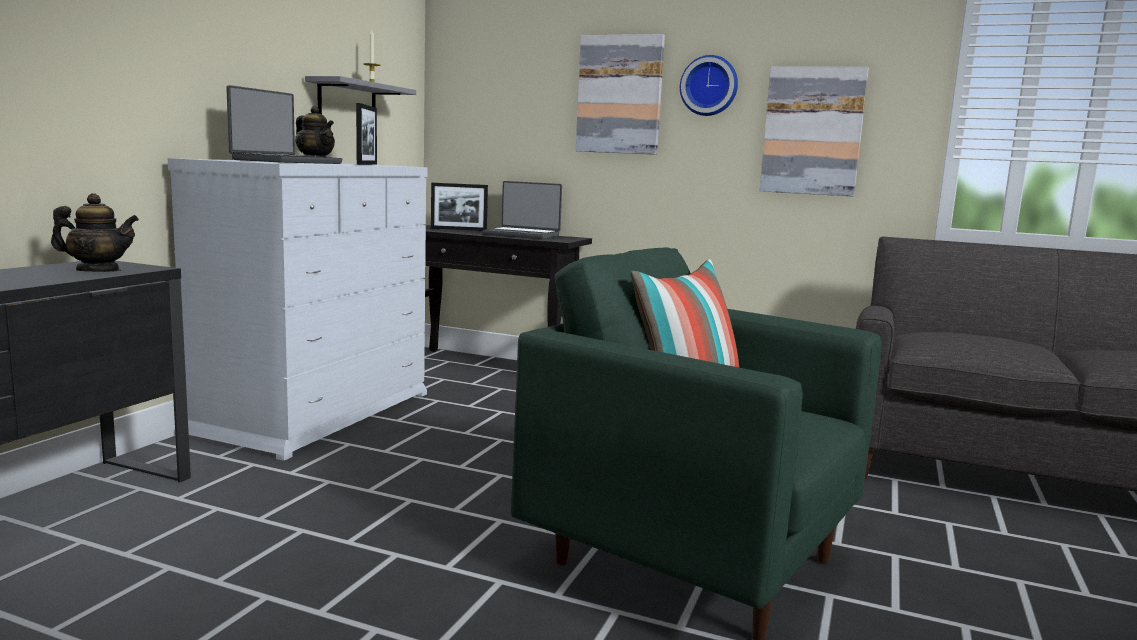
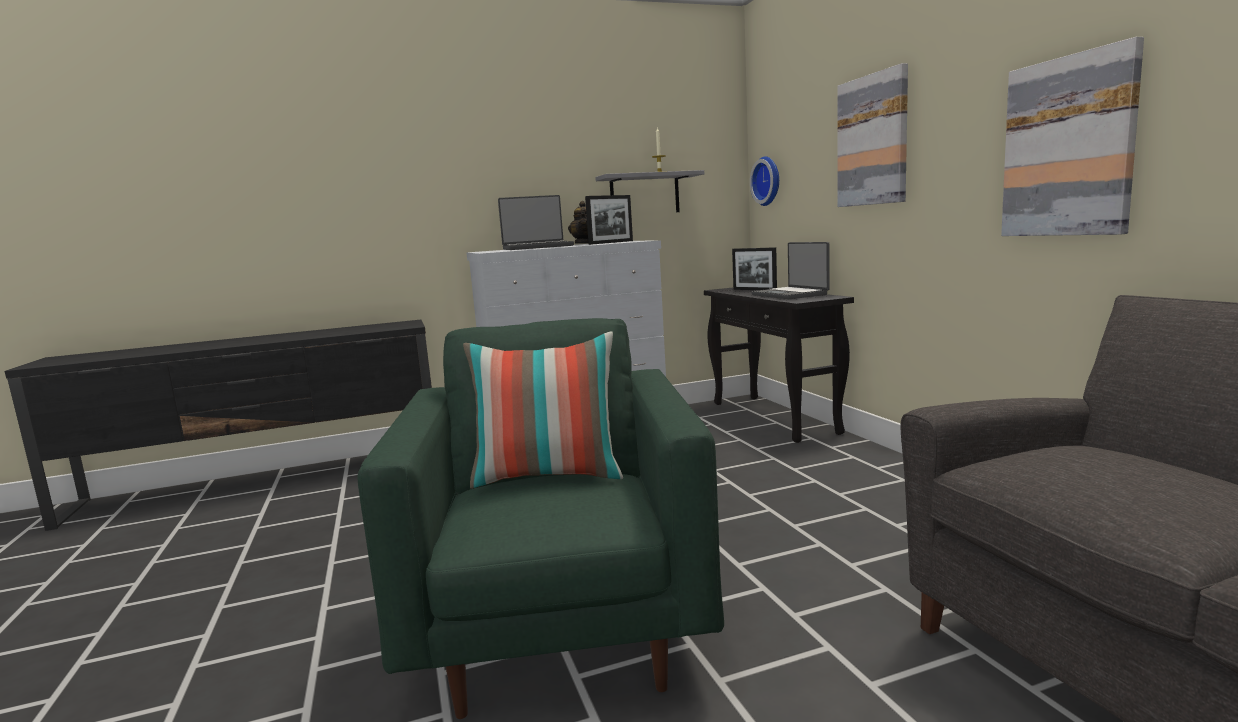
camera: 50 degrees right, 0 degrees up
teapot [51,193,139,272] -> none
wall clock [680,55,738,116] -> wall clock moved to [750,156,779,206]

